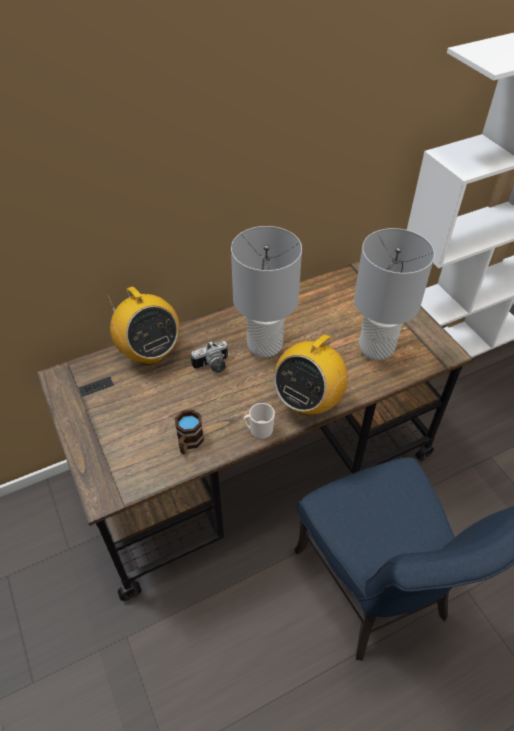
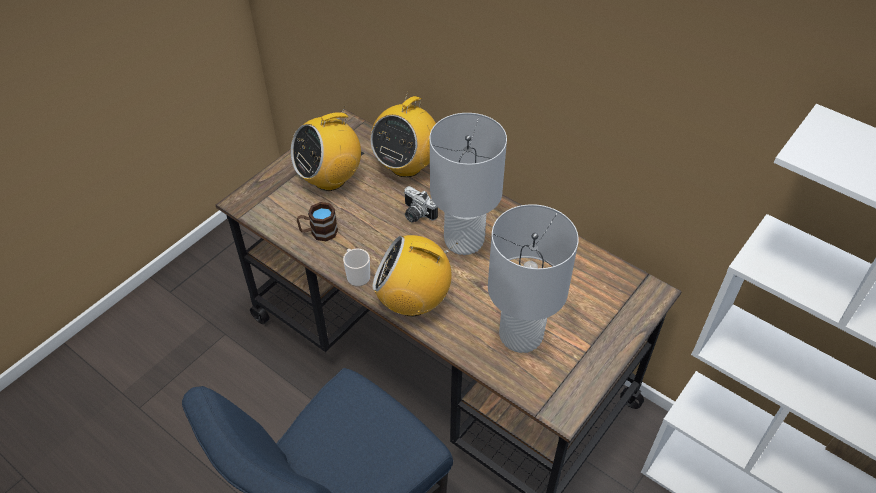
camera: 65 degrees right, 0 degrees up
none -> radio [291,106,361,191]

